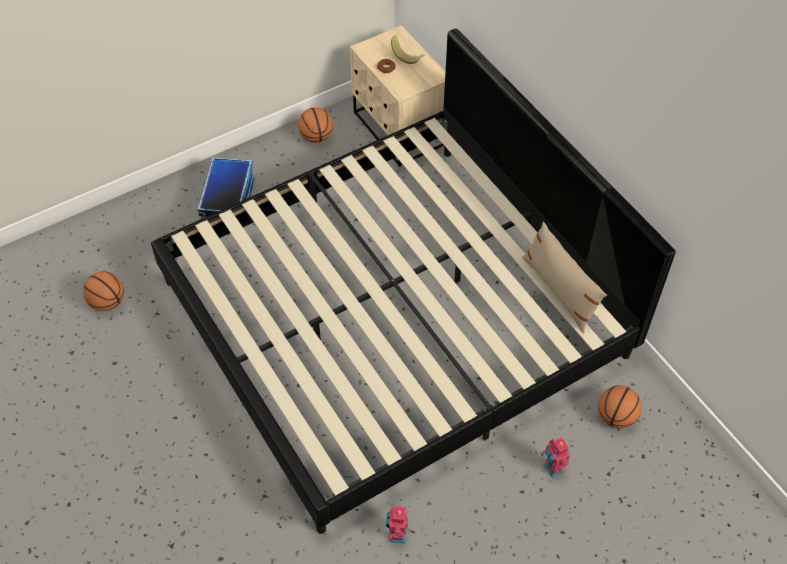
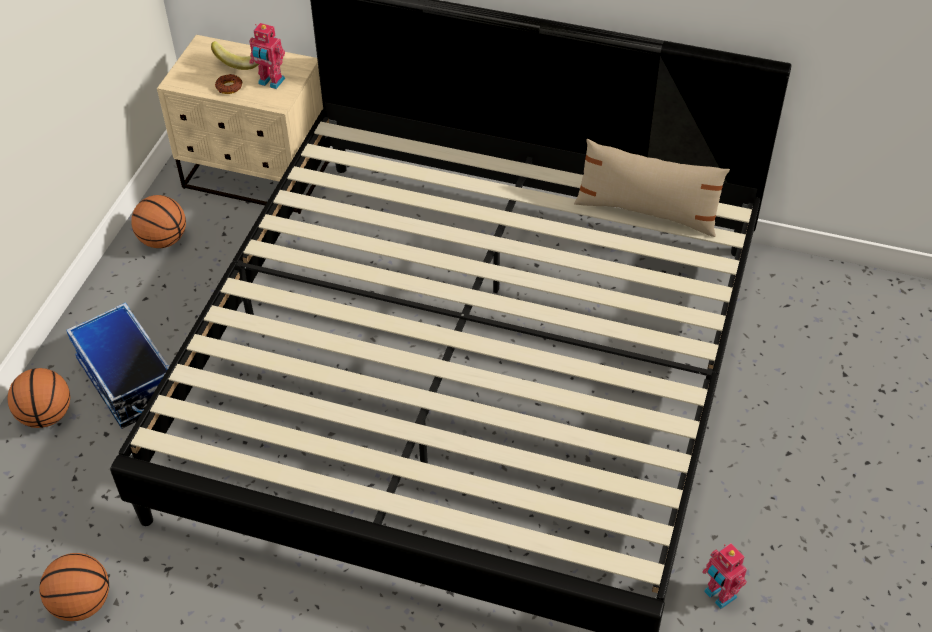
camera: 40 degrees left, 5 degrees down
toy robot [543,437,570,478] -> toy robot moved to [250,23,285,89]
basketball [598,385,642,429] -> basketball moved to [8,368,70,428]

